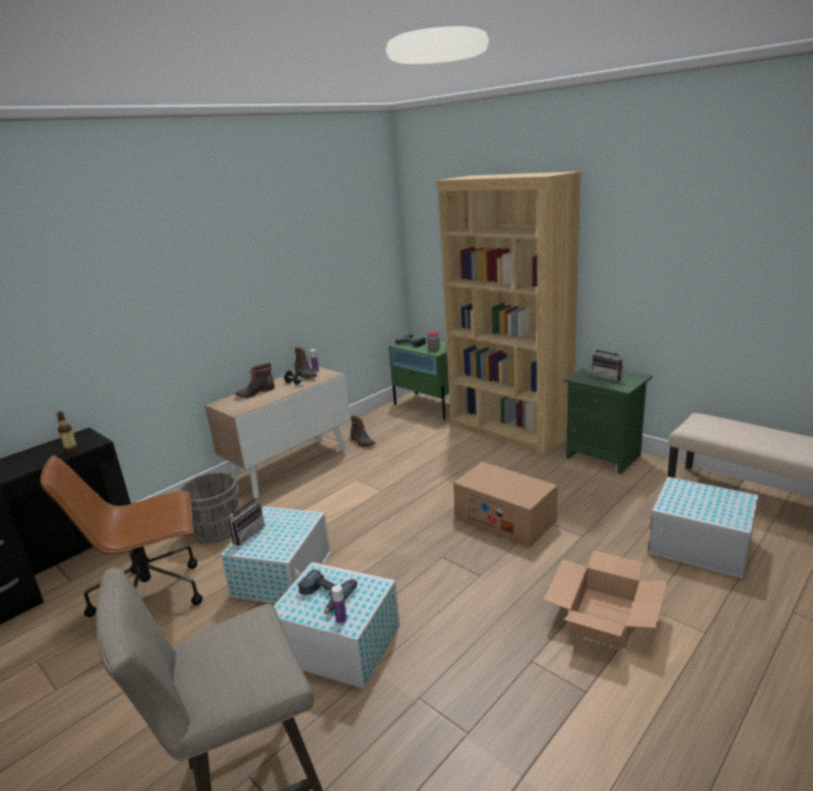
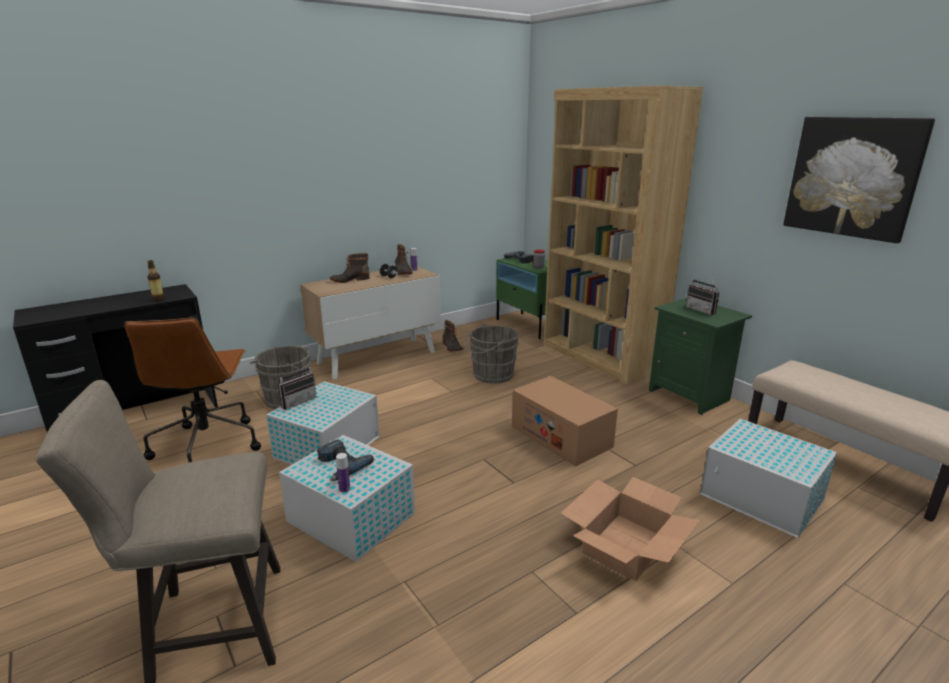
camera: 10 degrees right, 0 degrees up
brown office chair [40,455,202,617] -> brown office chair turned 90 degrees counterclockwise [124,317,261,462]
none -> grey bucket [464,324,519,384]
none -> picture [783,117,935,243]

